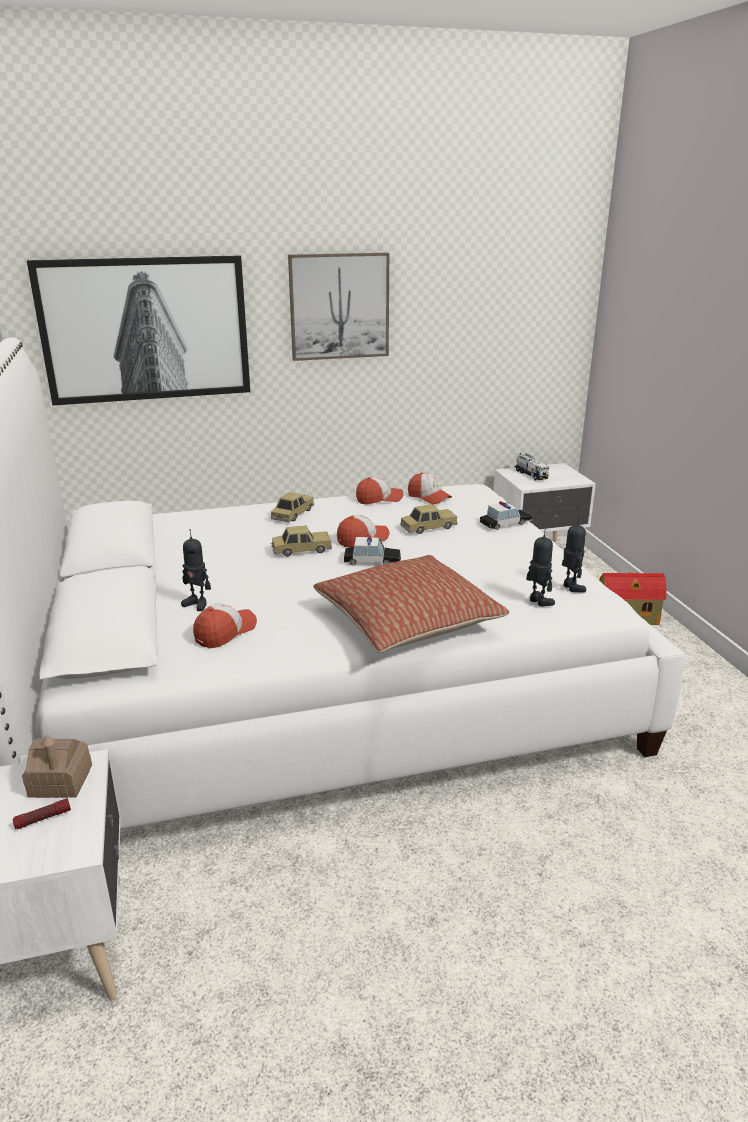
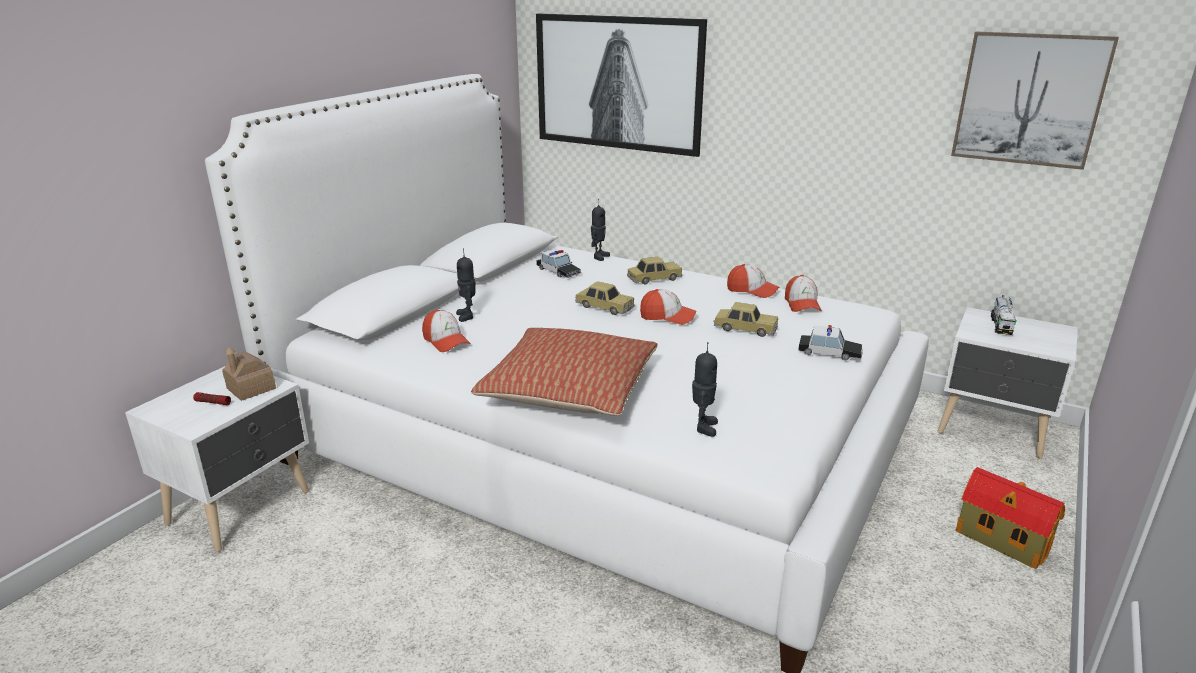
camera: 45 degrees right, 0 degrees up
cap [193,603,257,648] -> cap turned 60 degrees clockwise [422,309,471,352]
picture [288,253,389,361] -> picture moved to [951,32,1119,170]
toy car [344,535,401,565] -> toy car moved to [536,249,581,278]
toy robot [562,516,586,593] -> toy robot moved to [591,199,610,261]

